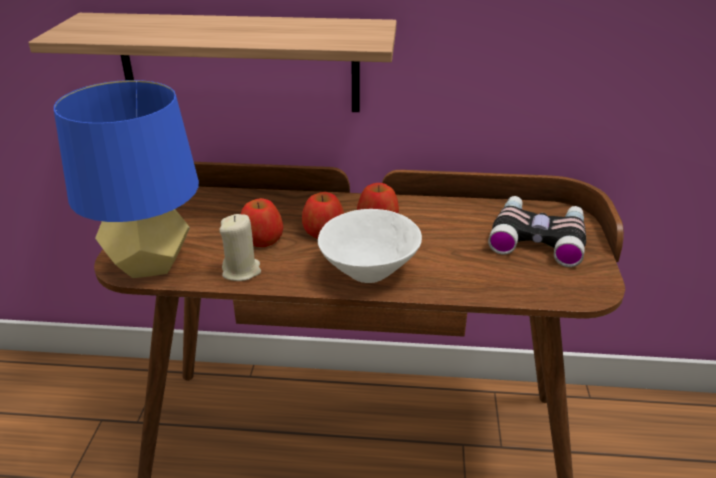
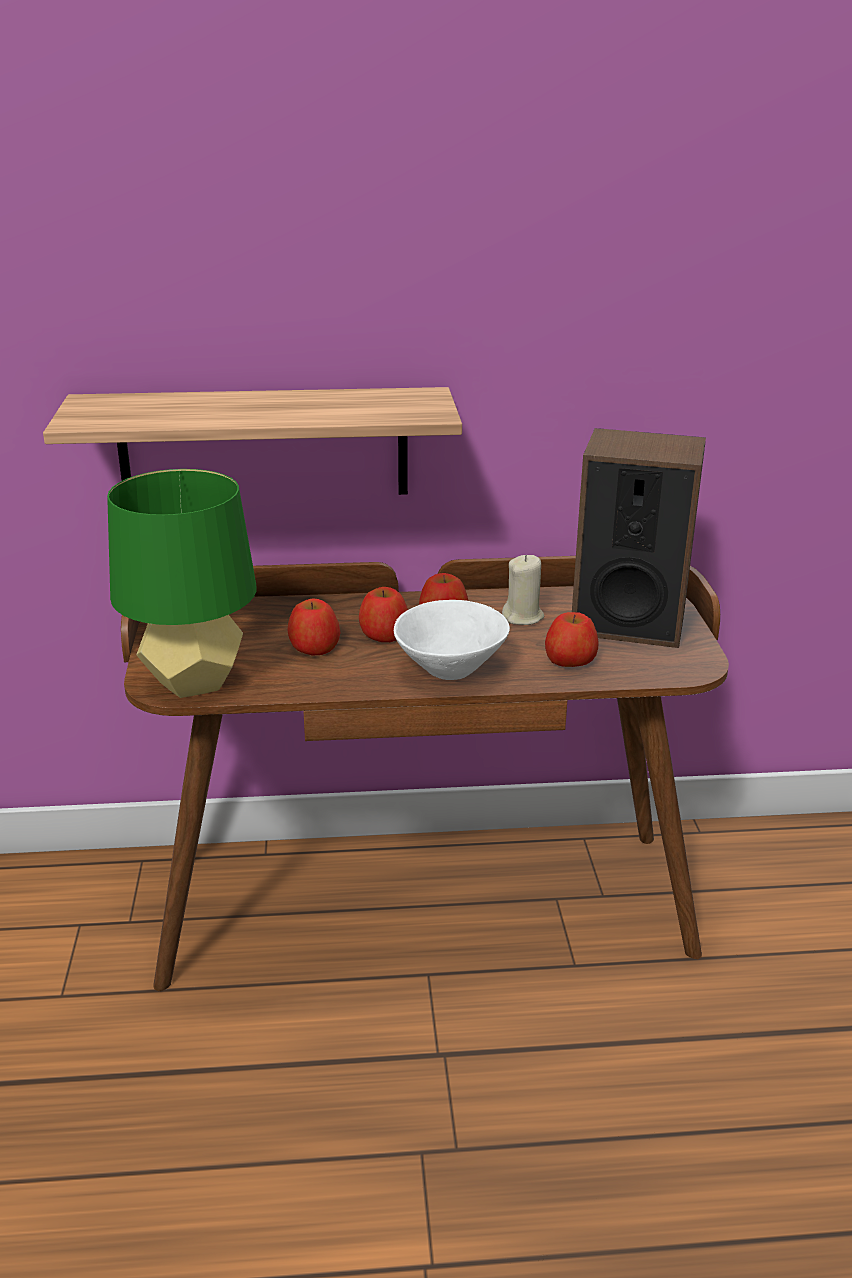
camera: 10 degrees left, 5 degrees down
blue table lamp [54,80,199,278] -> green table lamp [107,469,257,698]
beige candle [219,214,261,281] -> beige candle moved to [502,555,544,625]
binoculars [488,196,586,267] -> speaker [572,428,706,648]
none -> apple [545,612,598,667]

